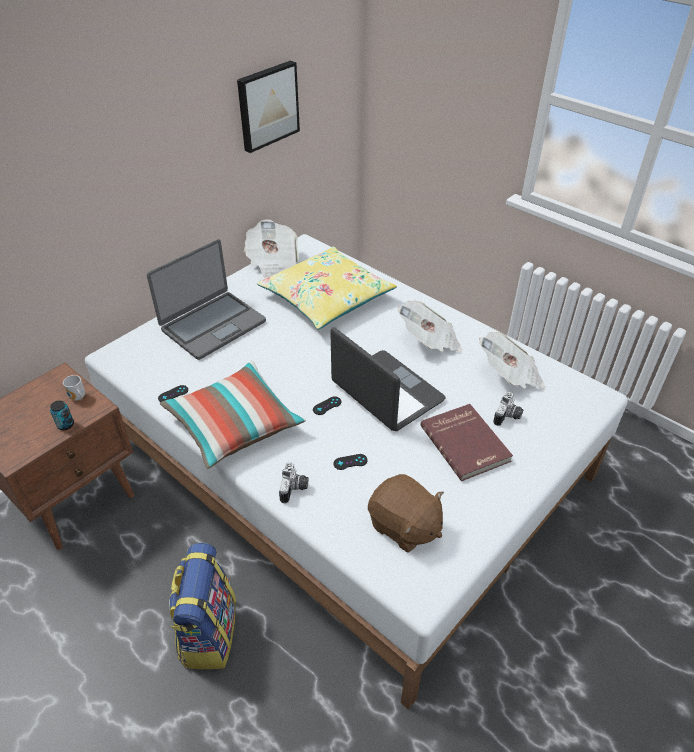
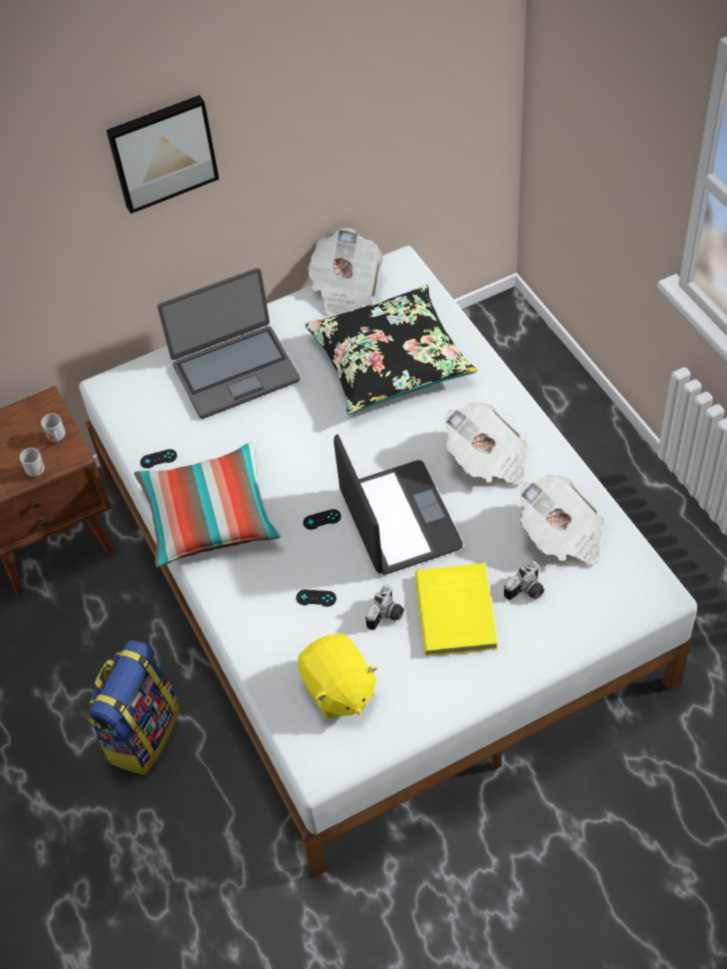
camera: 25 degrees right, 10 degrees up
can [50,401,74,430] -> mug [19,448,45,477]
picture [237,60,300,153] -> picture moved to [106,95,219,214]
yellow pillow [257,247,397,329] -> black pillow [304,285,477,414]
camera [279,462,308,503] -> camera moved to [365,585,404,630]
brown plush toy [368,474,444,553] -> yellow plush toy [298,633,378,719]
red book [420,404,513,481] -> yellow book [415,563,498,656]

